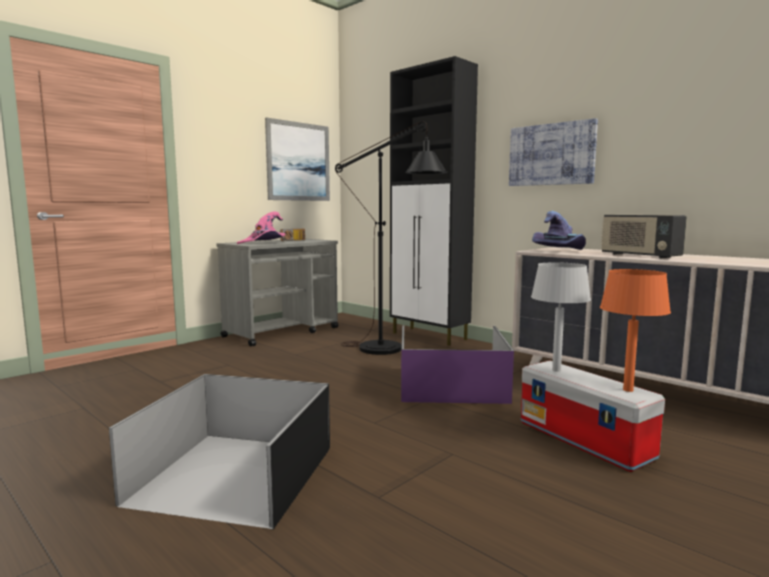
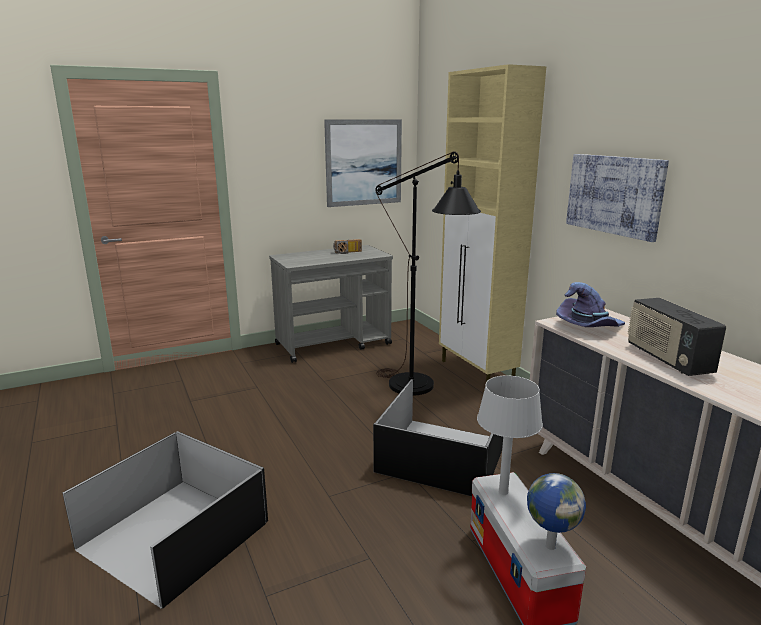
camera: 20 degrees right, 10 degrees up
pink hat [237,212,285,244] -> none
black cabinet [390,56,478,346] -> beige cabinet [439,64,546,382]
purple storage box [401,326,514,404] -> black storage box [373,379,503,496]
orange table lamp [600,269,671,392] -> globe [527,473,586,550]

